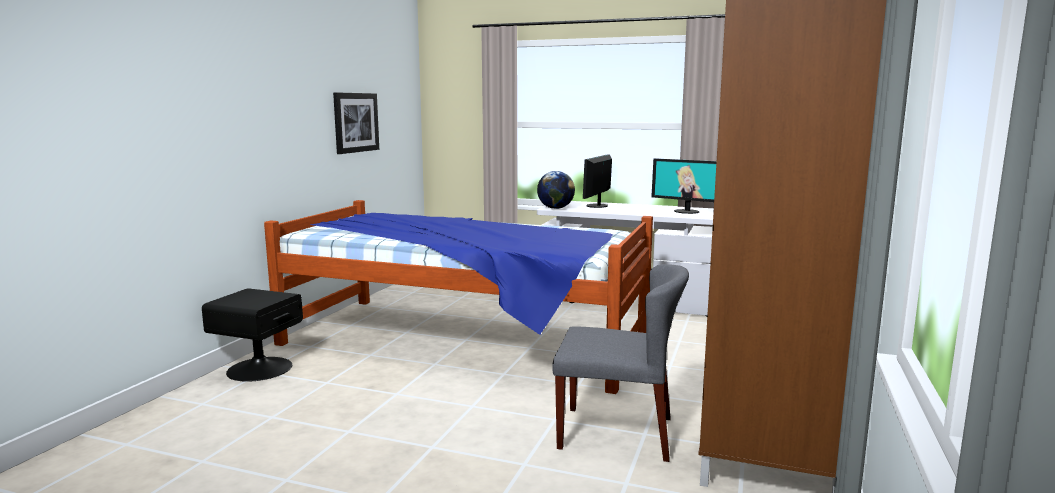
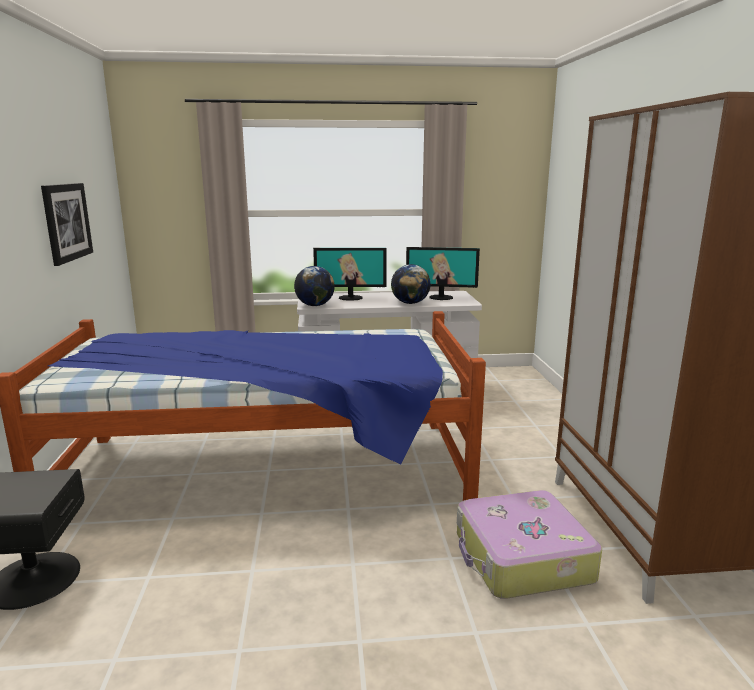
camera: 25 degrees left, 5 degrees up
grey chair [552,264,689,462] -> suitcase [457,490,602,599]
monitor [583,154,612,208] -> monitor turned 90 degrees counterclockwise [313,248,387,301]
none -> globe [391,264,431,304]

